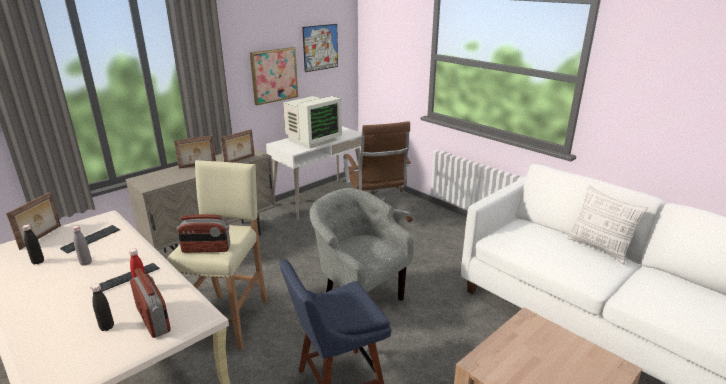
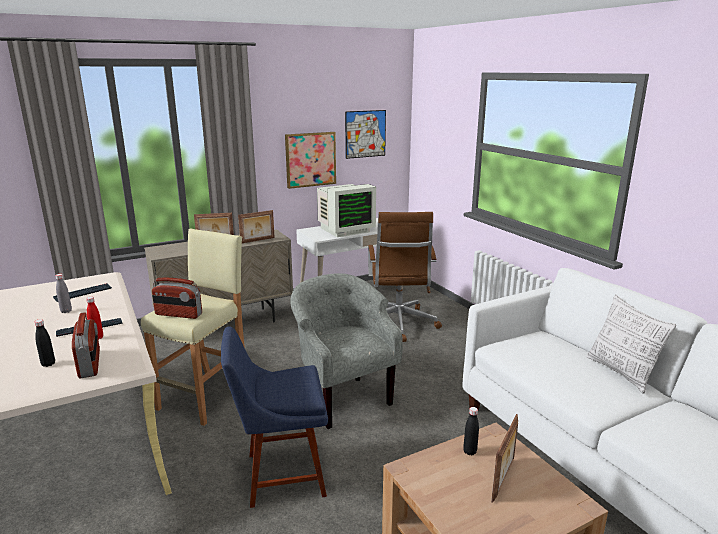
camera: 15 degrees right, 5 degrees down
picture frame [6,192,61,250] -> picture frame moved to [491,414,518,503]
black bottle [22,224,44,265] -> black bottle moved to [463,407,479,455]

